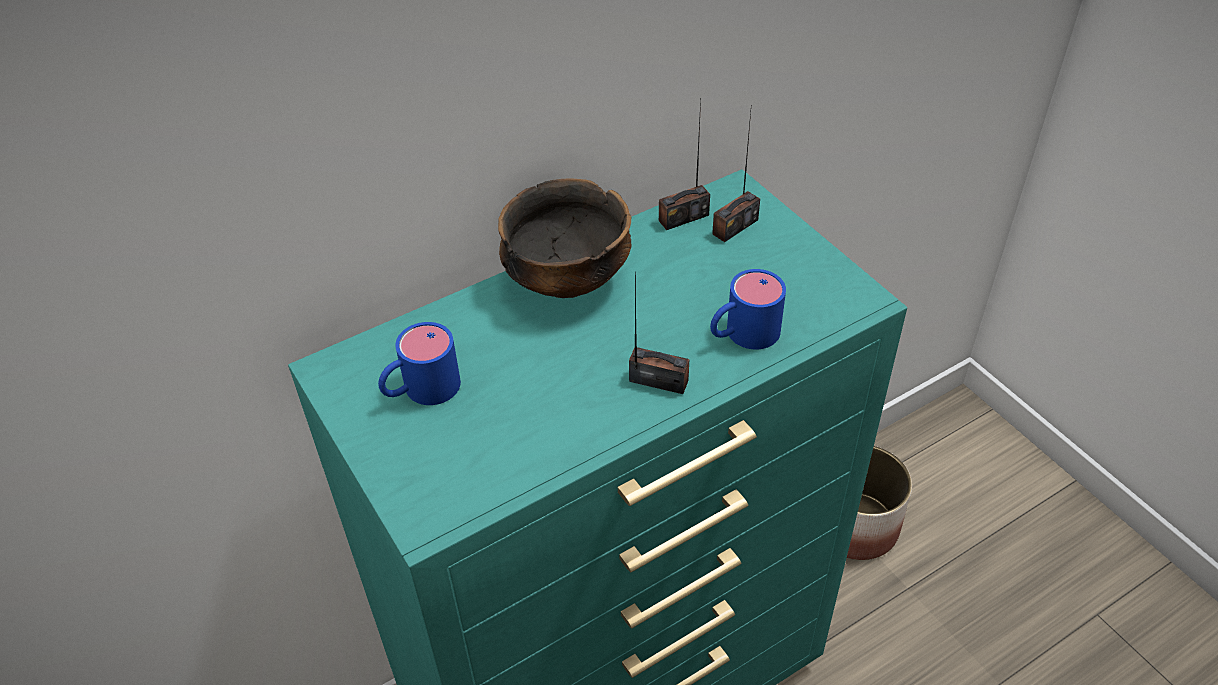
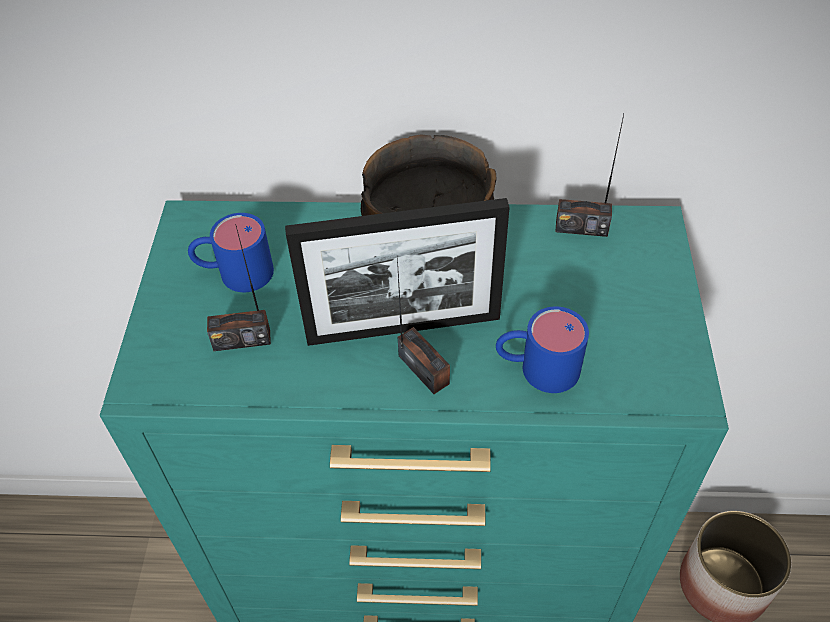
camera: 35 degrees right, 5 degrees up
radio [712,112,760,242] -> radio moved to [207,224,271,351]
none -> picture frame [285,198,510,346]

